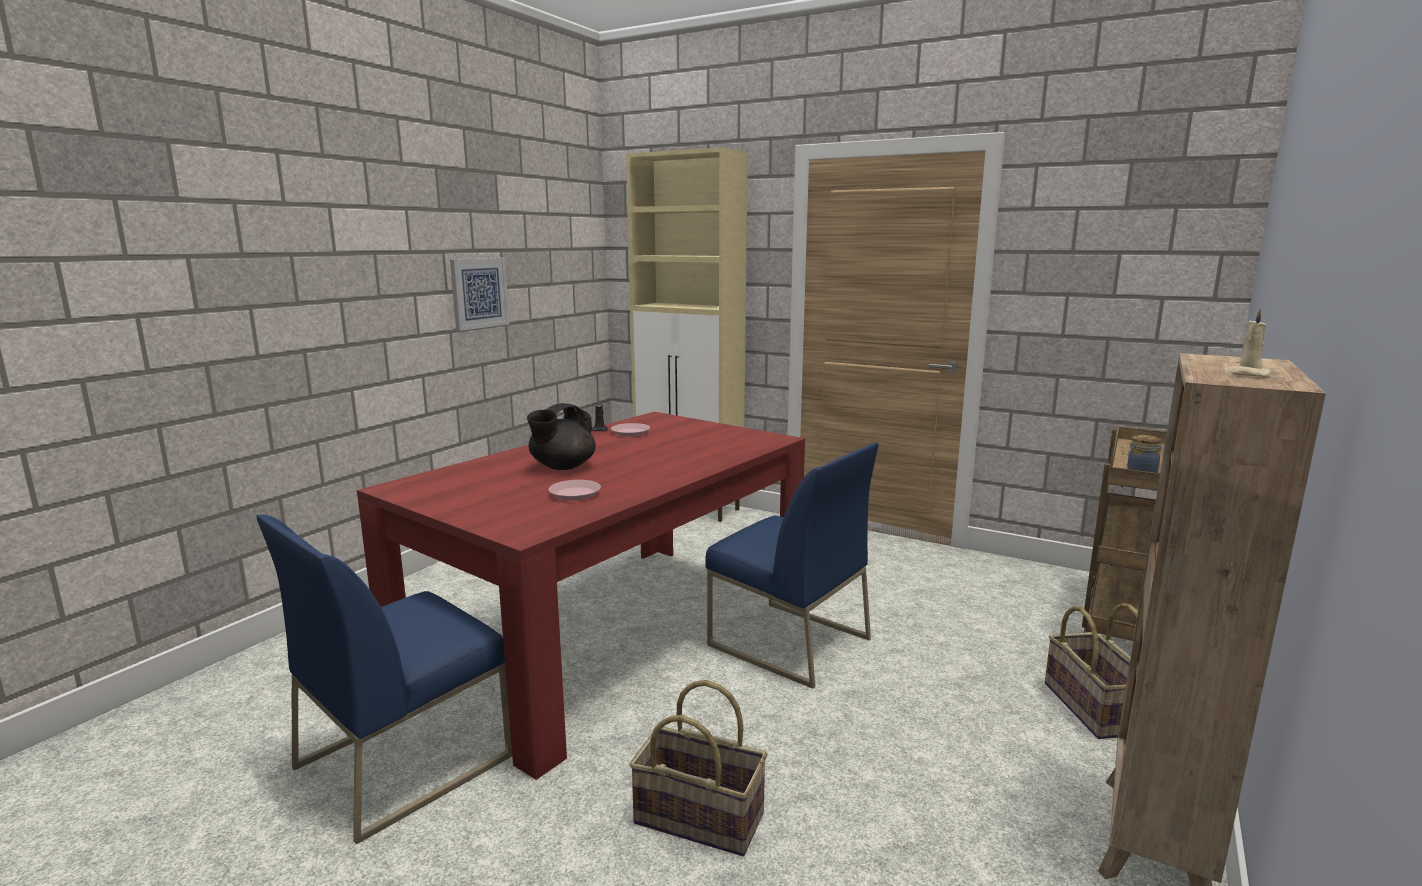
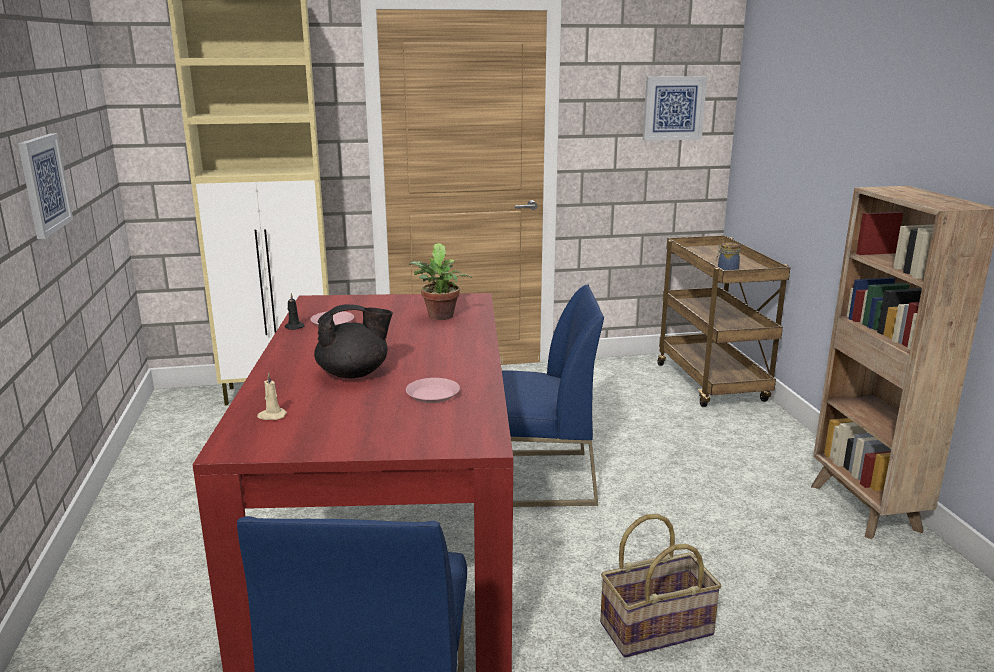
camera: 40 degrees left, 5 degrees up
black teapot [527,403,596,470] -> black teapot turned 105 degrees counterclockwise [314,304,393,378]
basket [1045,603,1138,739] -> none
beige candle [1222,308,1271,377] -> beige candle moved to [257,373,287,420]
none -> potted plant [409,243,472,320]
none -> picture [643,76,707,141]

